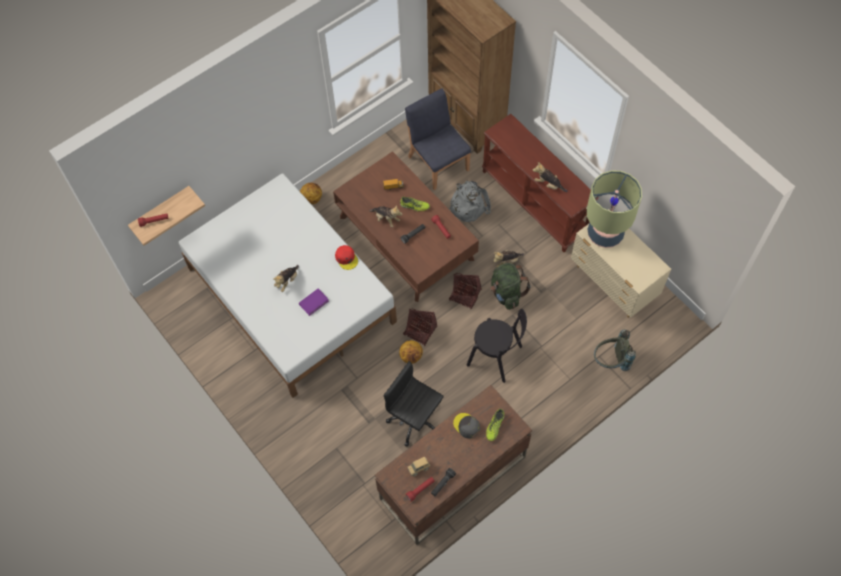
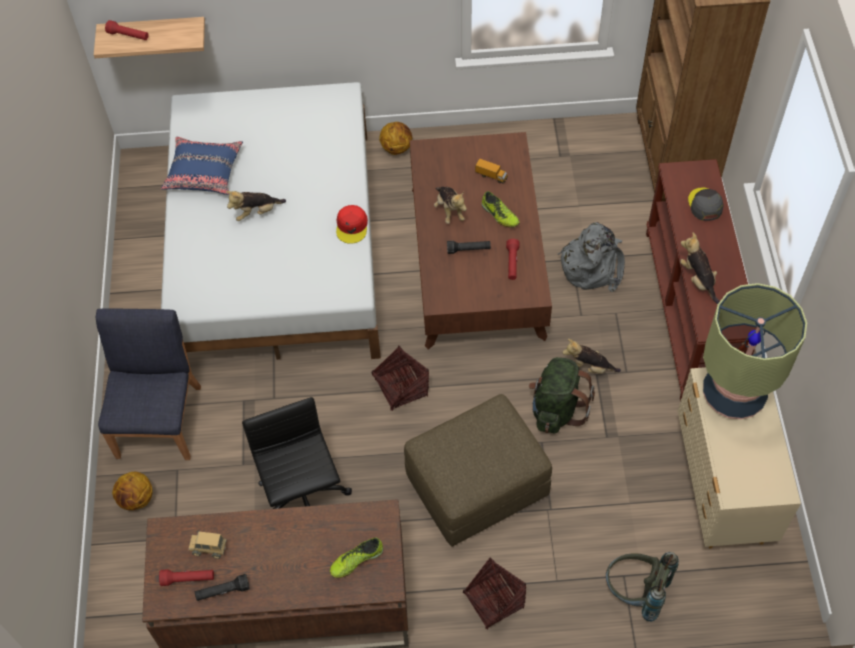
camera: 35 degrees right, 5 degrees down
purple book [299,288,329,316] -> none
basketball [399,340,423,364] -> basketball moved to [112,472,153,510]
blue chair [405,88,471,190] -> blue chair moved to [96,309,201,460]
basket [449,273,481,309] -> basket moved to [463,557,526,629]
grey cap [453,413,480,439] -> grey cap moved to [688,188,724,221]
black chair [467,309,527,383] -> brown ottoman [404,394,552,547]
none -> blue pillow [161,137,243,195]

